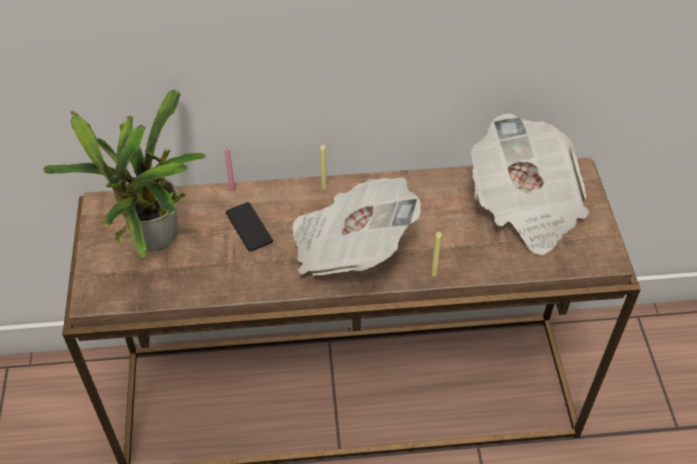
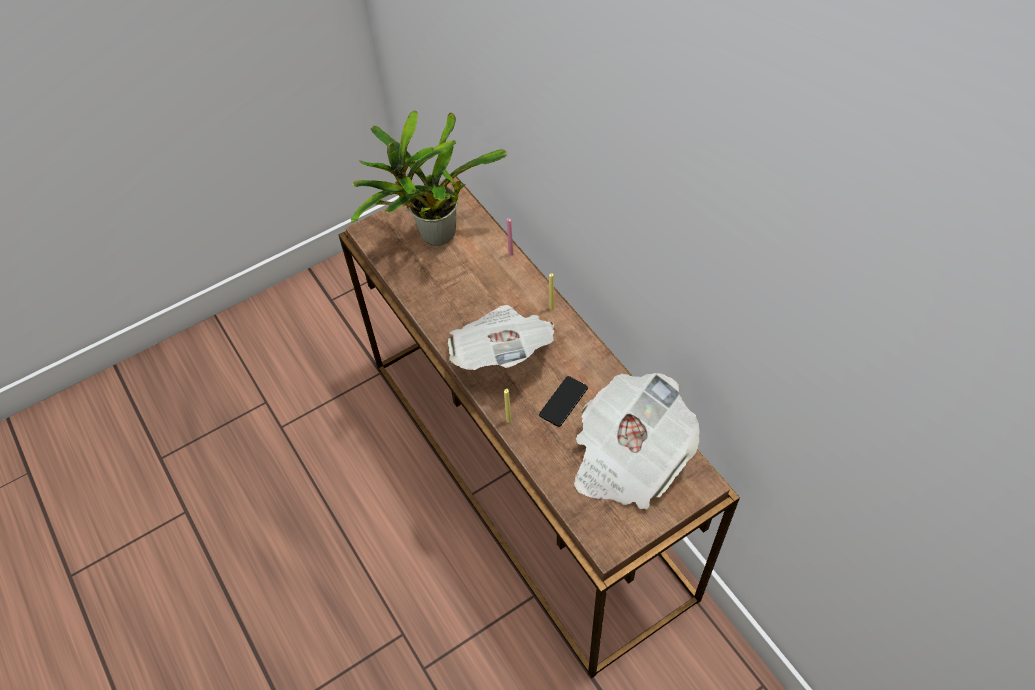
camera: 65 degrees right, 5 degrees up
phone [226,202,273,251] -> phone moved to [539,376,588,427]

